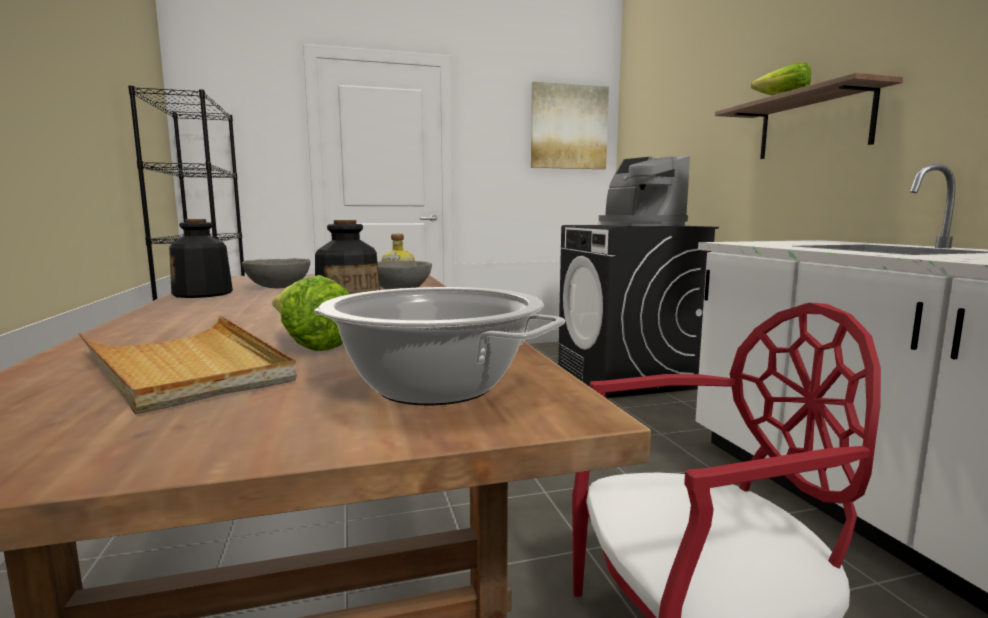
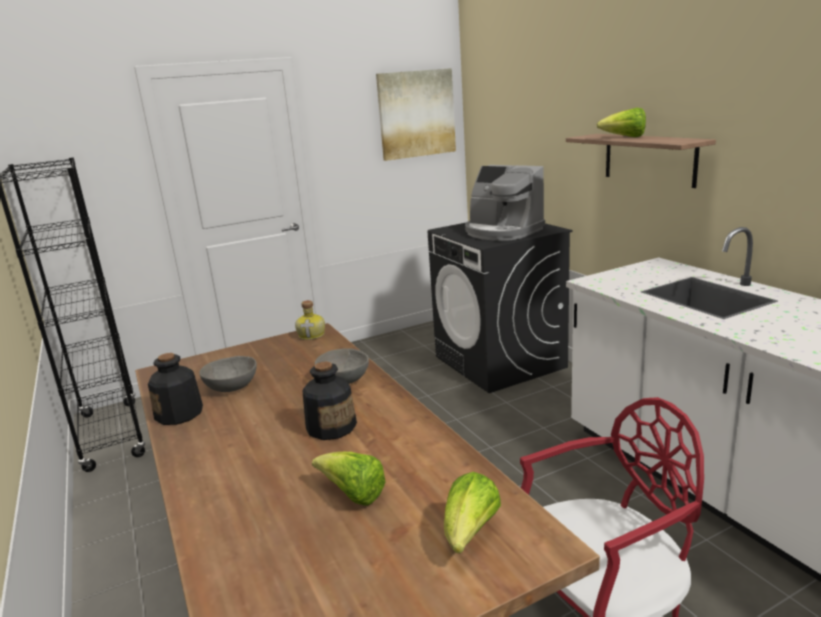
camera: 10 degrees left, 10 degrees up
beige tray [77,316,297,414] -> none
cooking pot [314,287,565,405] -> lettuce [444,472,501,553]

